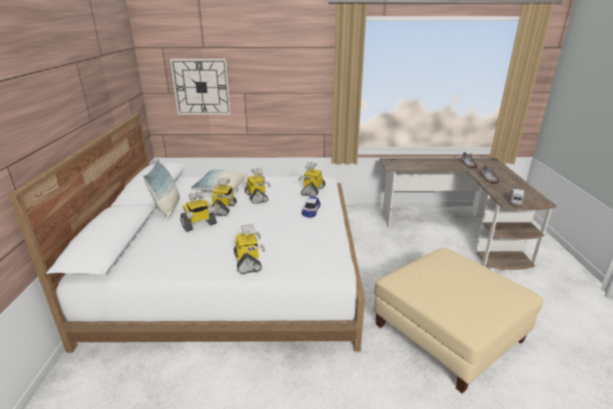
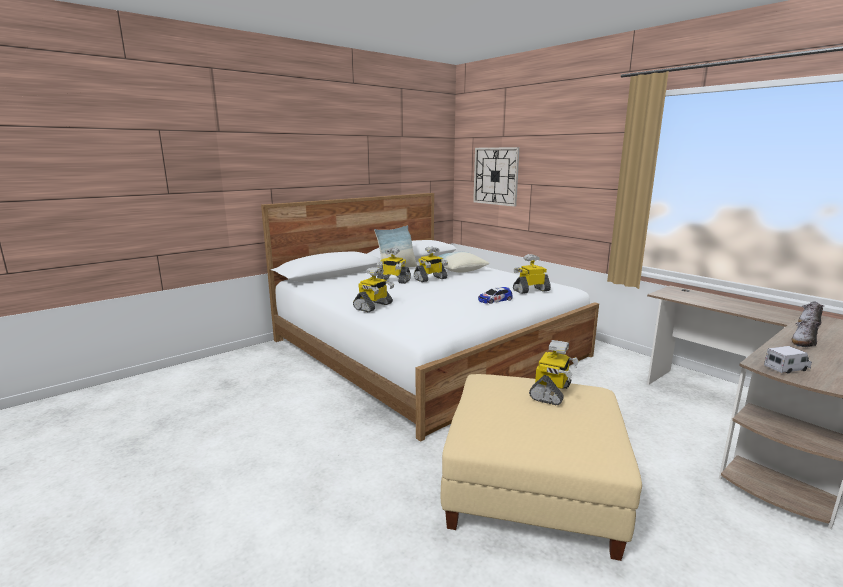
camera: 50 degrees right, 10 degrees down
toy robot [244,168,271,204] -> toy robot moved to [529,340,579,405]

